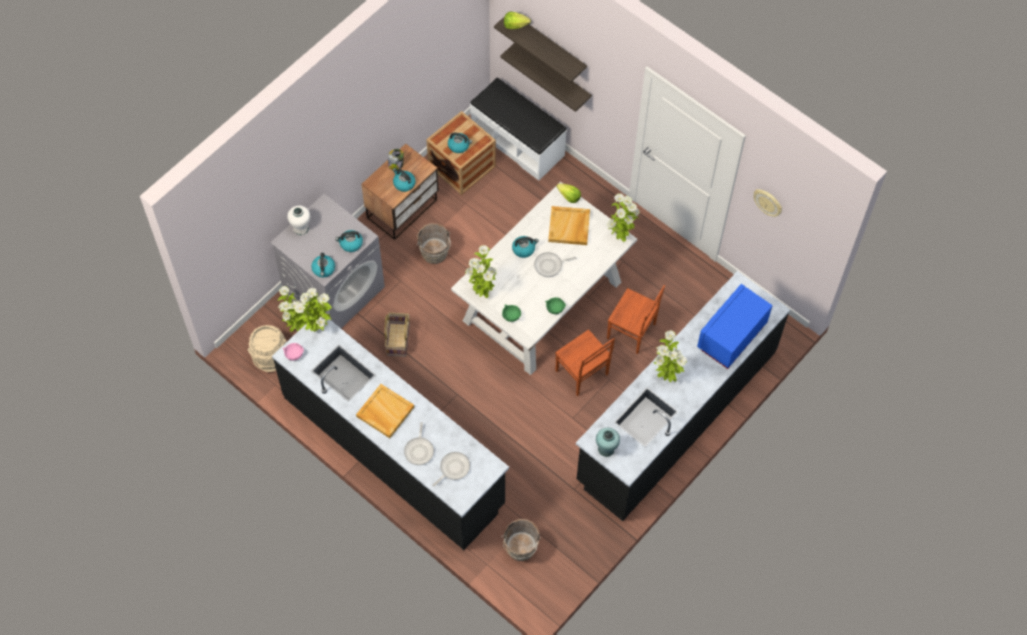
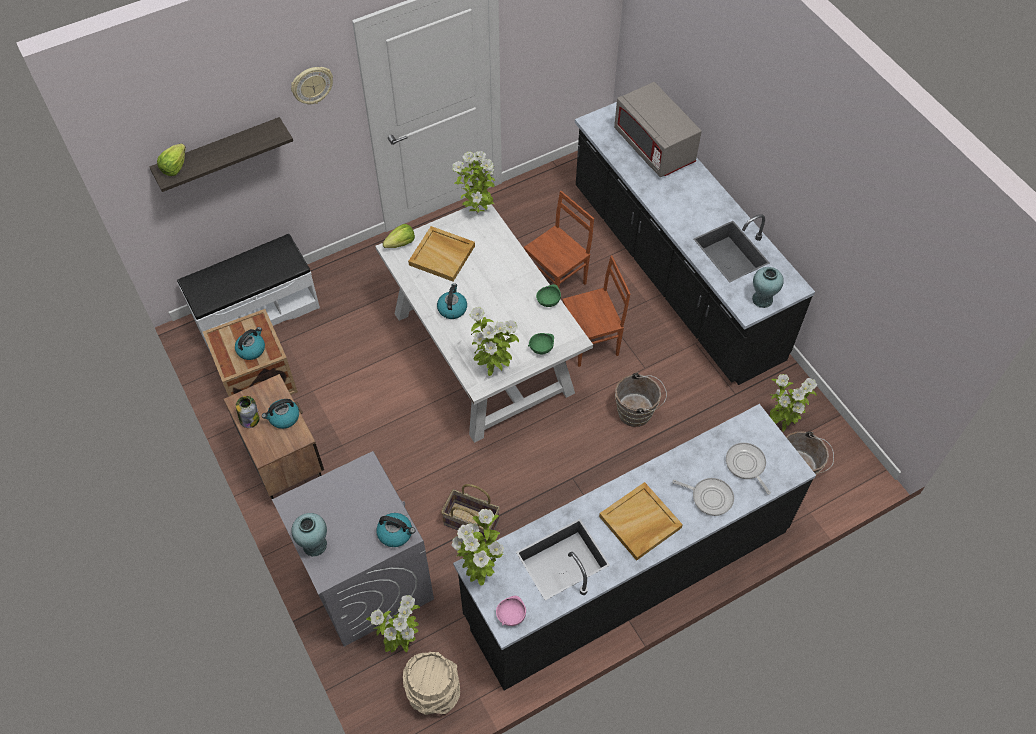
camera: 70 degrees left, 5 degrees down
white vase [287,206,310,235] -> turquoise vase [291,513,327,557]
kettle [335,230,363,252] -> none
brown bucket [417,223,451,264] -> brown bucket moved to [615,372,667,427]
shelf [500,43,592,112] -> none
frying pan [534,252,576,277] -> none
potted plant [653,330,687,382] -> potted plant moved to [770,374,817,432]
blue microwave [697,284,772,369] -> grey microwave [614,82,702,177]
wall clock [754,189,782,217] -> wall clock moved to [291,67,333,104]

